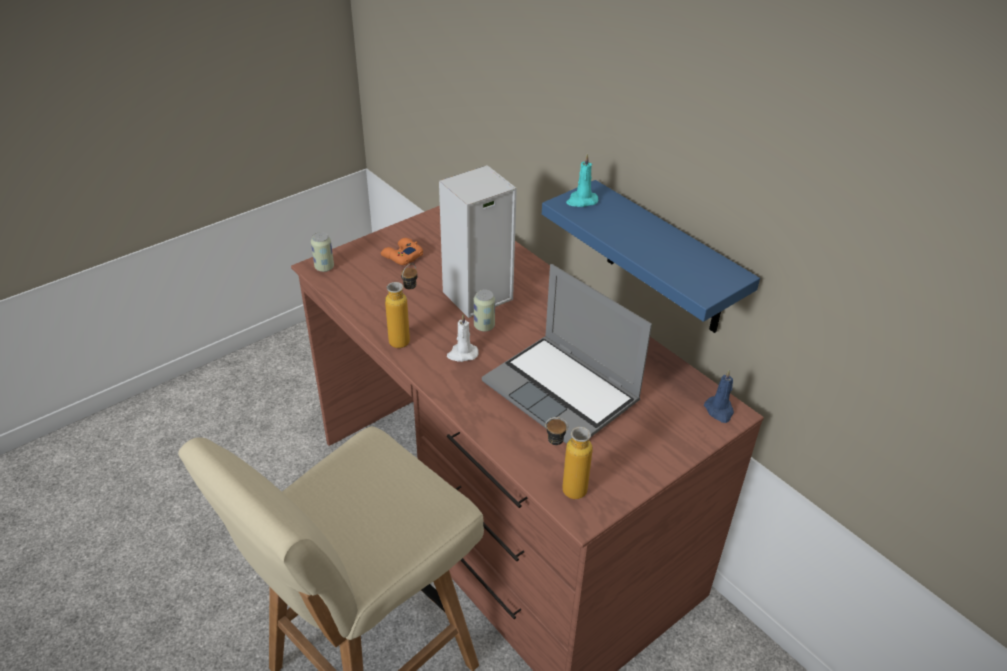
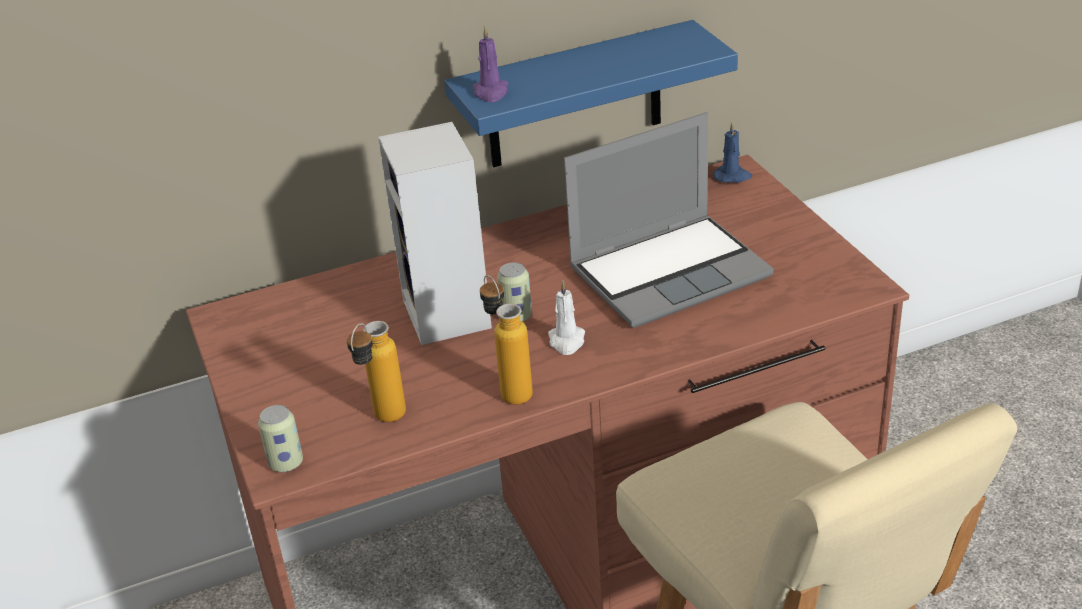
camera: 70 degrees left, 5 degrees down
orange game controller [381,238,423,265] -> none
bottle [545,417,593,499] -> bottle moved to [347,321,406,422]
turquoise candle [566,154,598,207] -> purple candle [473,26,508,102]

